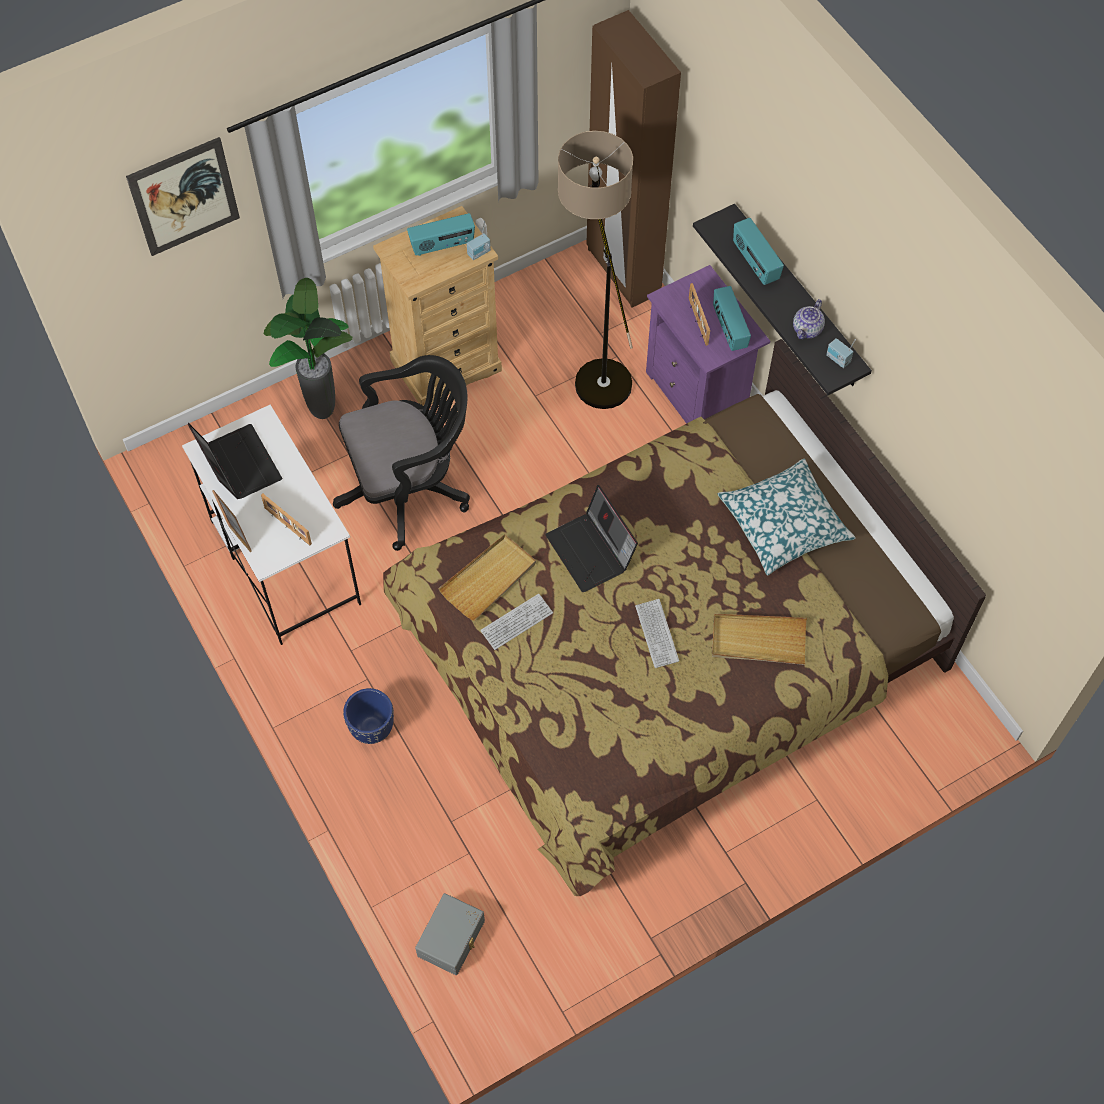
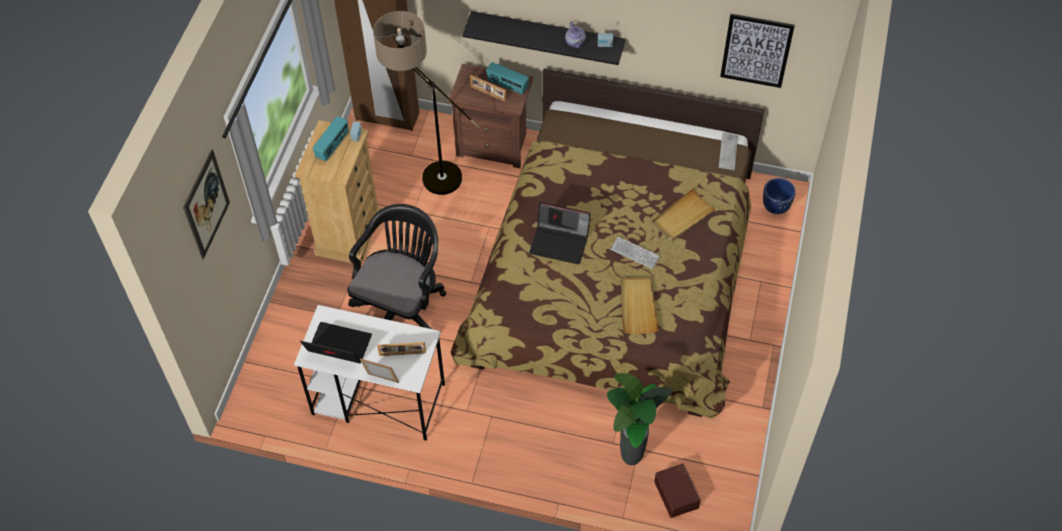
camera: 45 degrees left, 5 degrees down
potted plant [264,278,352,419] -> potted plant moved to [607,373,673,465]
blue planter [343,688,394,744] -> blue planter moved to [763,178,796,214]
grey storage box [415,893,485,975] -> brown storage box [654,463,701,518]
beige tray [438,534,536,621] -> beige tray moved to [621,277,659,334]
keyboard [480,594,553,650] -> keyboard moved to [719,132,738,170]
purple nightstand [646,265,770,424] -> brown nightstand [448,64,534,168]
pillow [717,459,856,576] -> none
radio [733,218,784,285] -> none
none -> picture [720,14,795,88]

